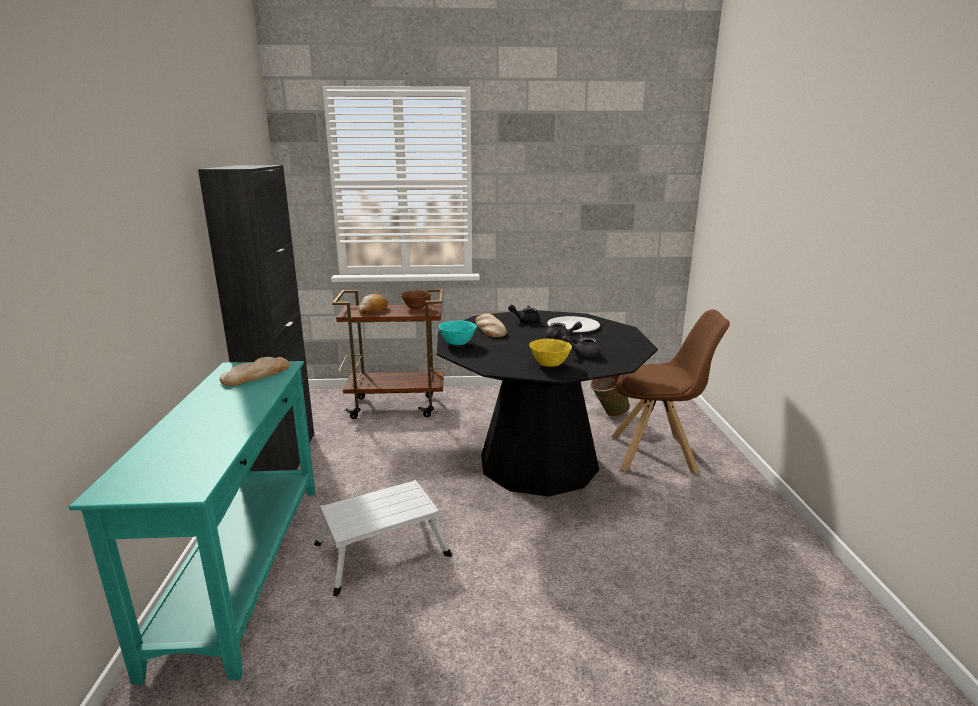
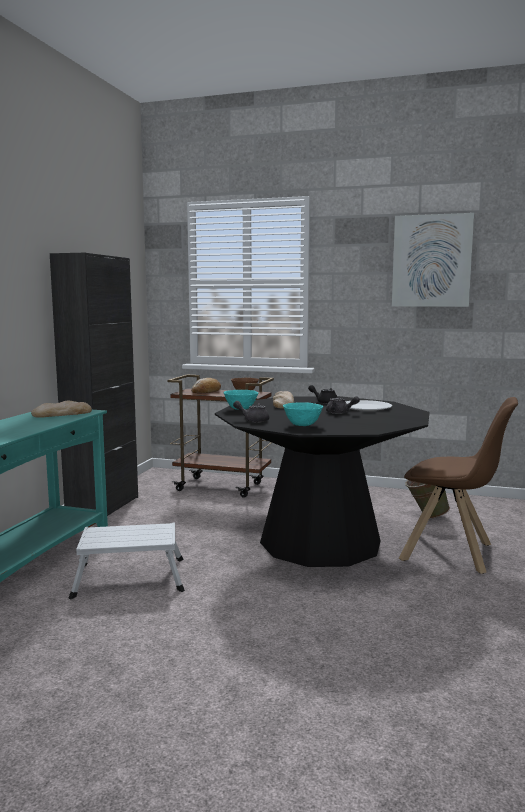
camera: 20 degrees right, 10 degrees down
yellow bowl [529,339,572,367] -> turquoise bowl [283,402,323,426]
grey teapot [562,334,600,357] -> grey teapot moved to [233,401,269,423]
none -> picture [392,213,474,307]

